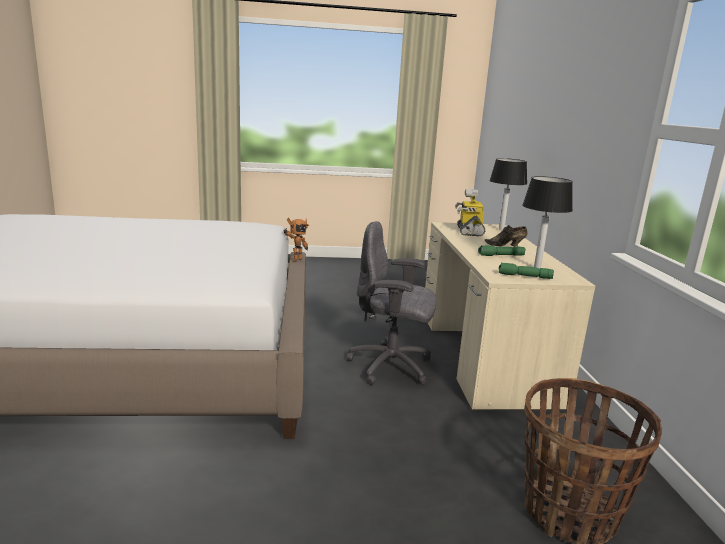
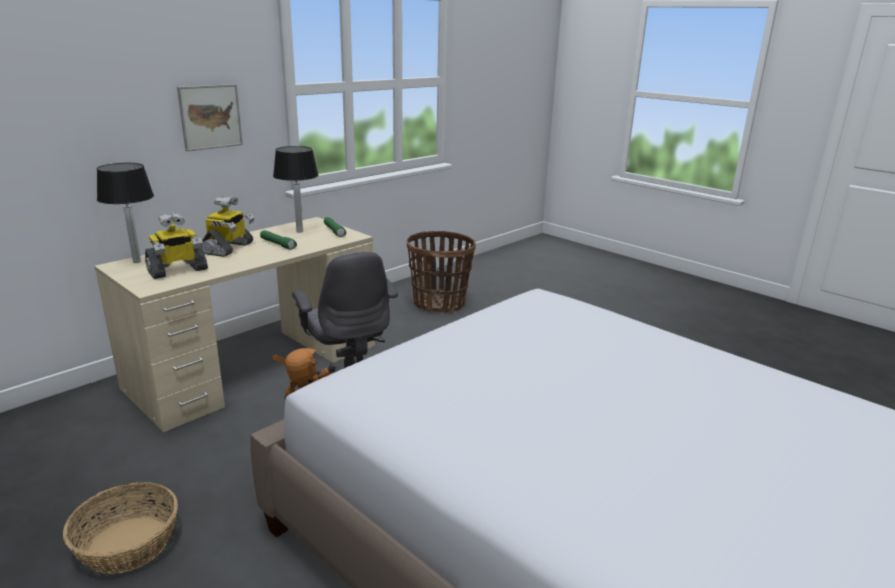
camera: 130 degrees left, 5 degrees up
brown shoe [485,225,528,246] -> toy robot [202,196,254,257]
none -> basket [63,482,178,574]
none -> picture [177,84,243,151]

